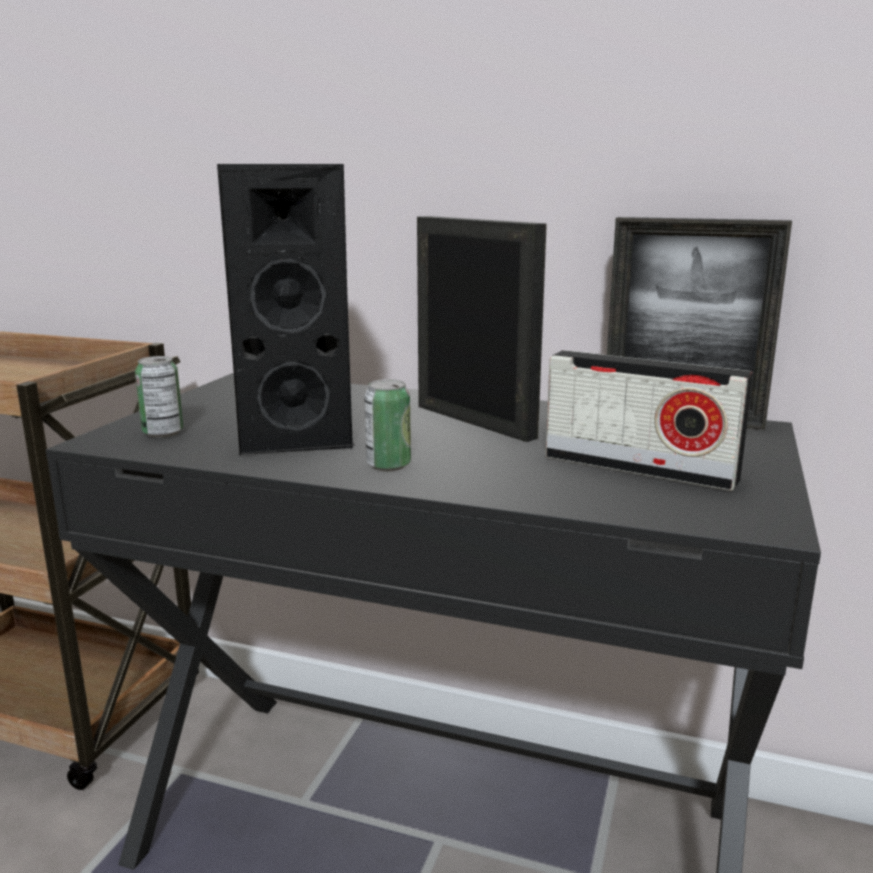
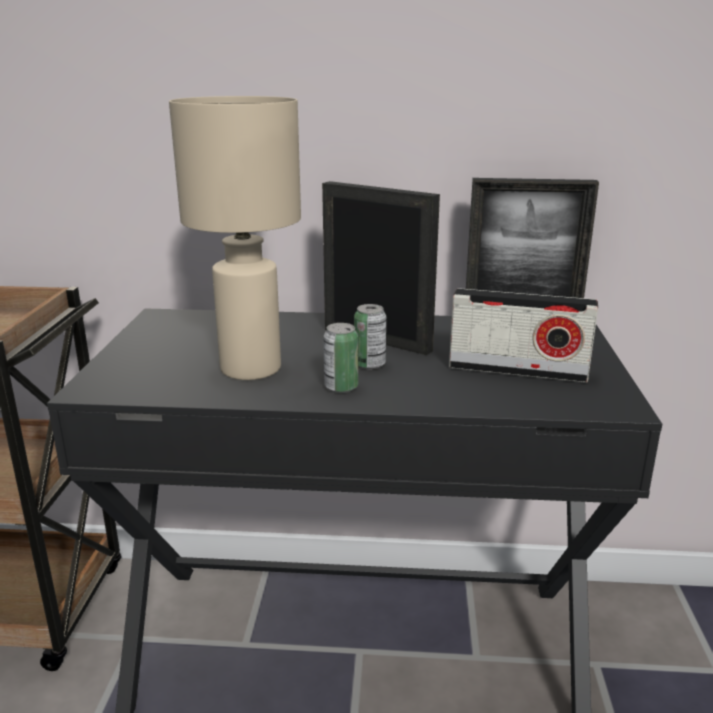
camera: 15 degrees left, 5 degrees up
can [135,356,183,438] -> can moved to [354,304,386,370]
black speaker [217,164,355,455] -> beige table lamp [169,96,301,380]

